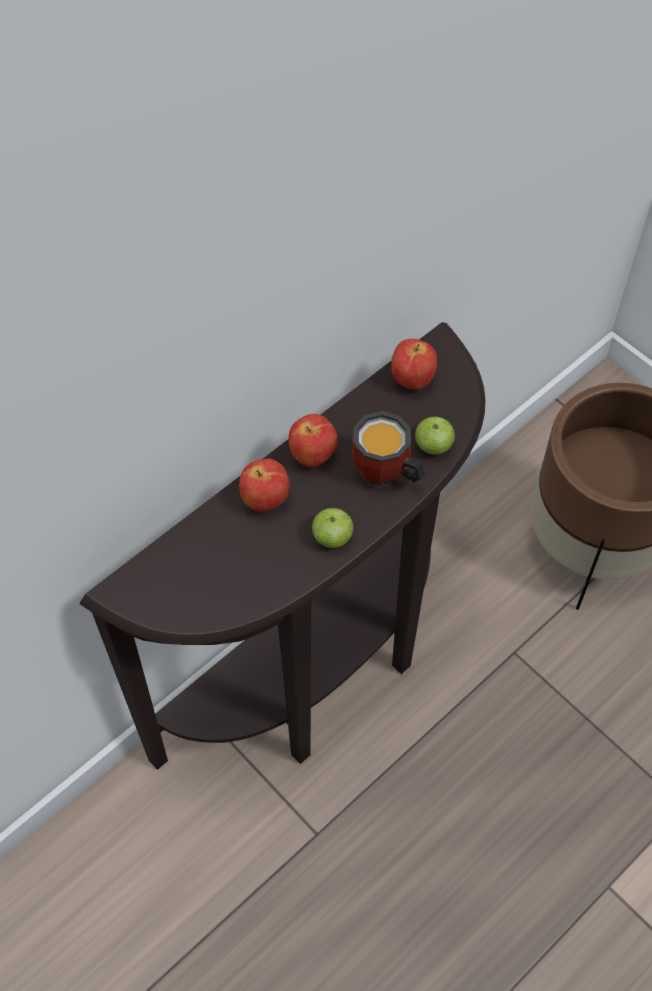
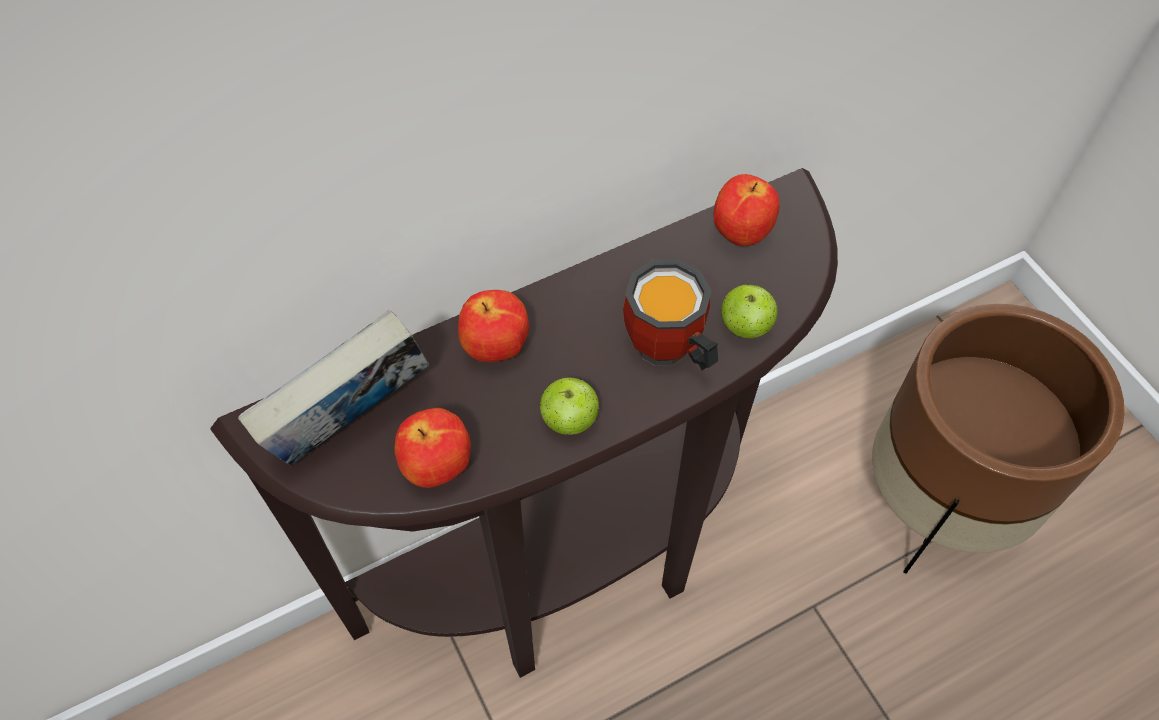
camera: 15 degrees right, 0 degrees up
apple [288,414,338,467] -> apple moved to [394,408,471,488]
none -> book [238,310,429,466]

